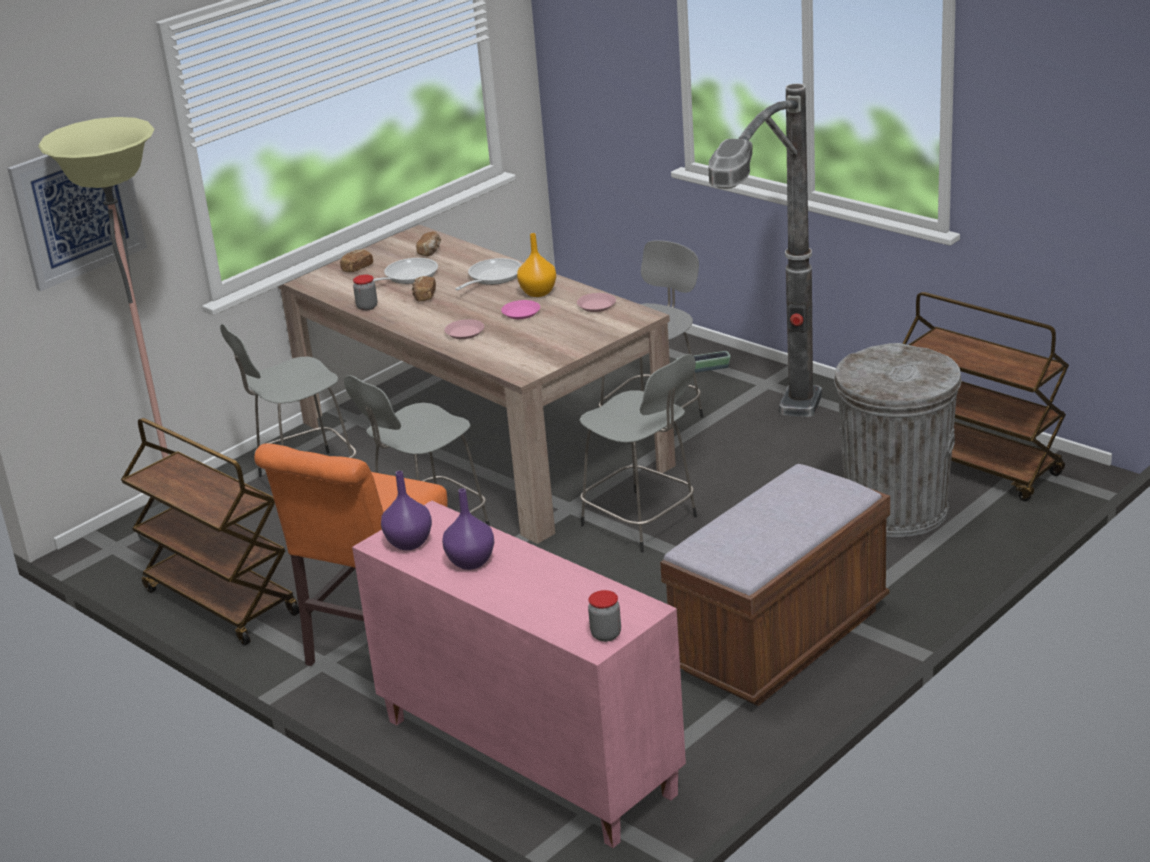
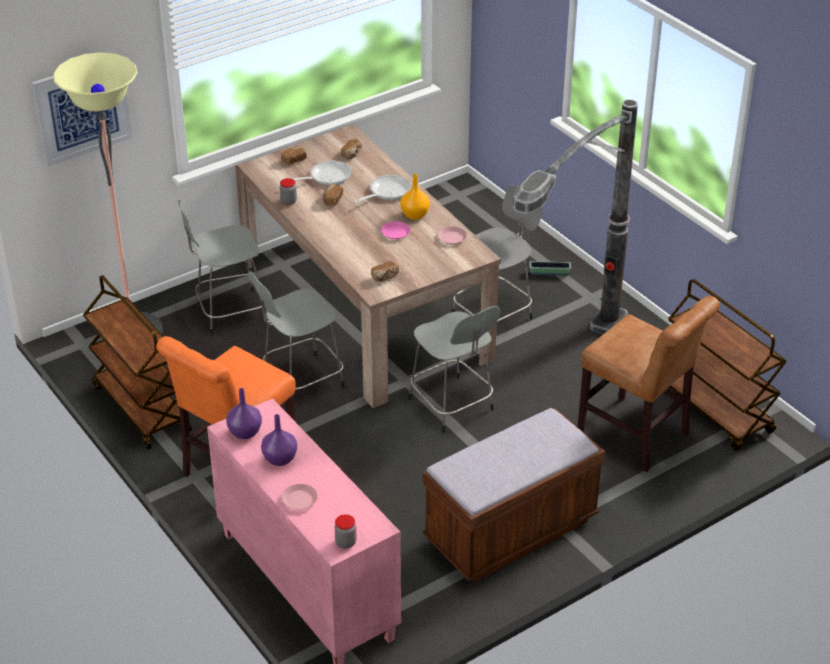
camera: 10 degrees right, 10 degrees up
pink plate [445,319,484,339] -> pink plate moved to [281,484,318,510]
grey trash can [834,343,962,537] -> brown chair [578,296,720,472]
none -> bread [371,261,399,282]

